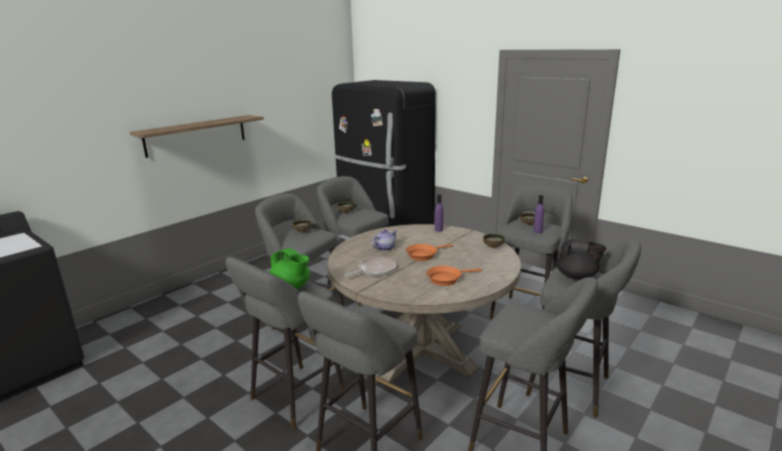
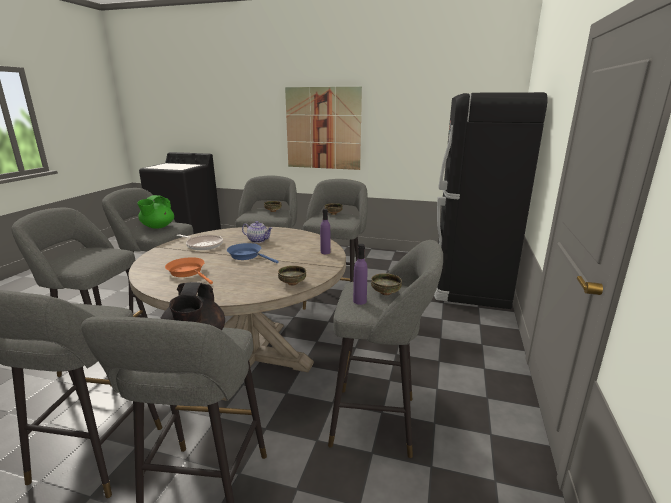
camera: 65 degrees right, 0 degrees up
shelf [130,115,264,158] -> picture [285,87,362,170]
orange frying pan [406,244,453,261] -> blue frying pan [227,243,279,263]

